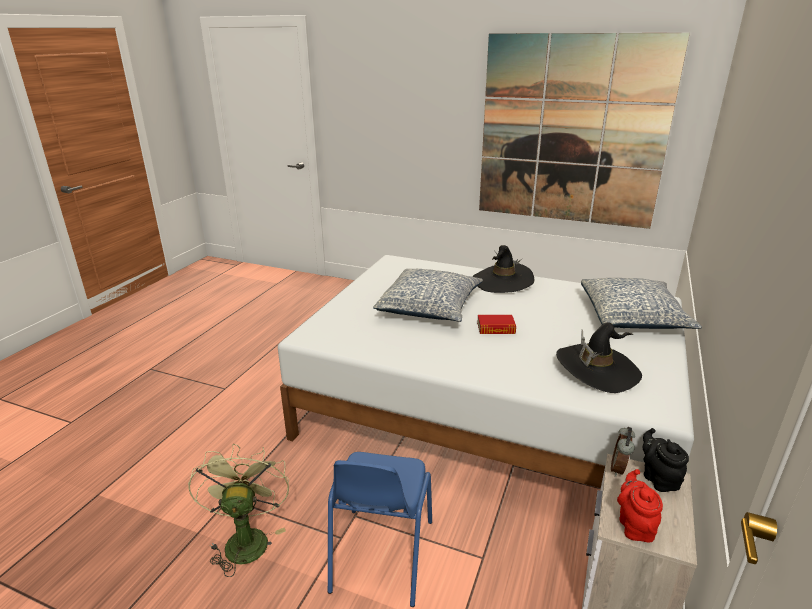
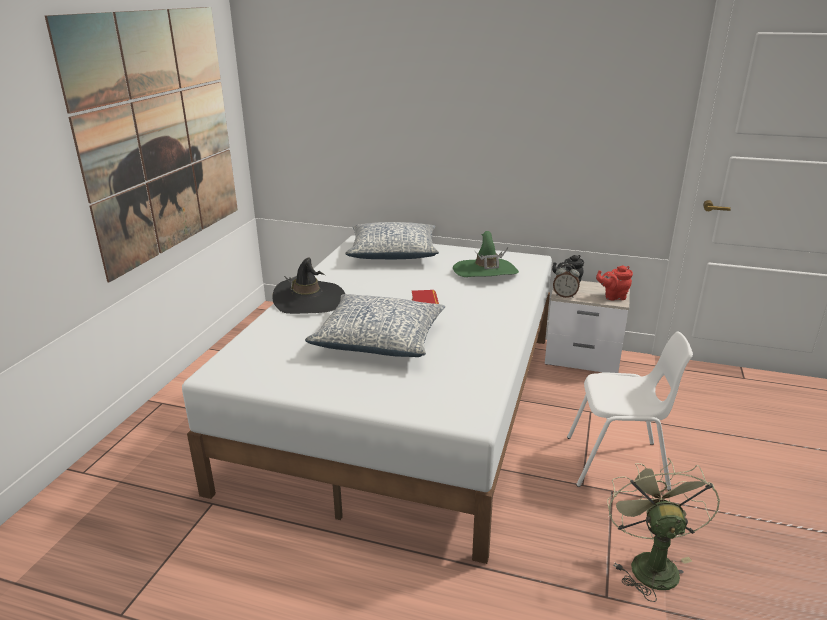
camera: 95 degrees left, 0 degrees up
green fan [188,444,289,577] -> green fan turned 105 degrees clockwise [607,458,720,602]
blue chair [328,452,432,607] -> white chair [567,332,693,490]
black hat [556,322,642,393] -> green hat [453,231,519,277]

